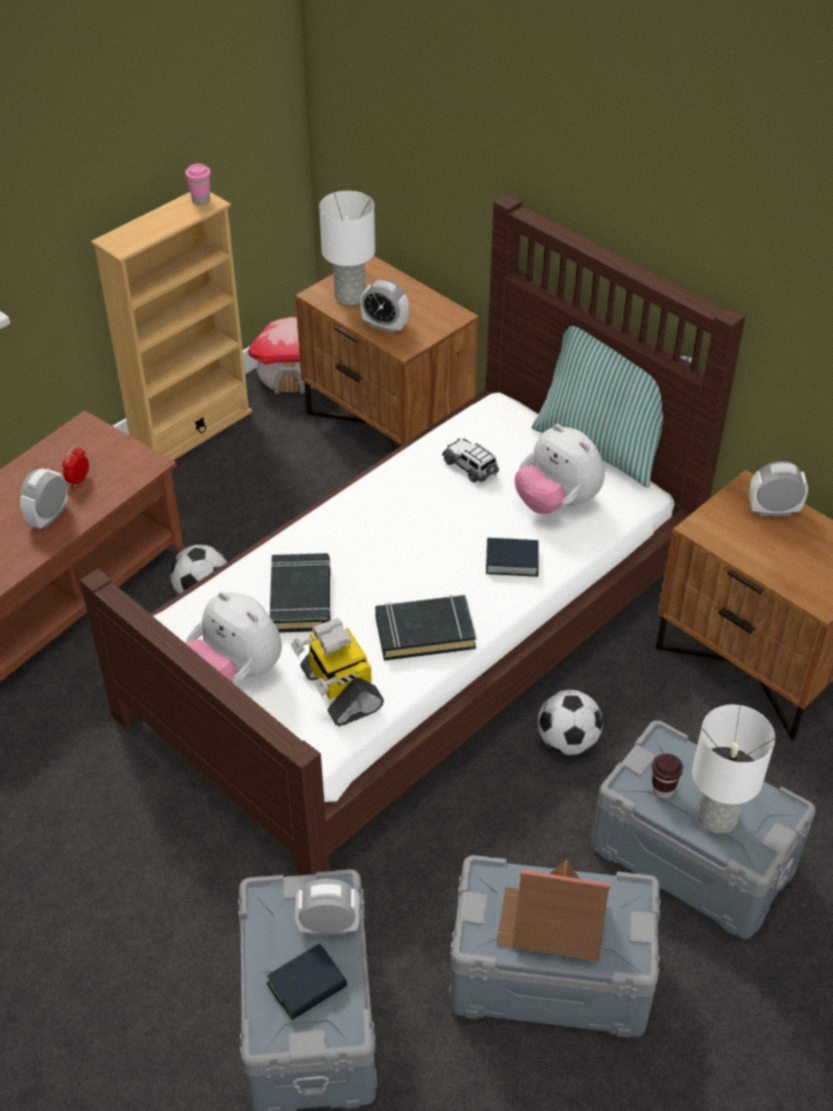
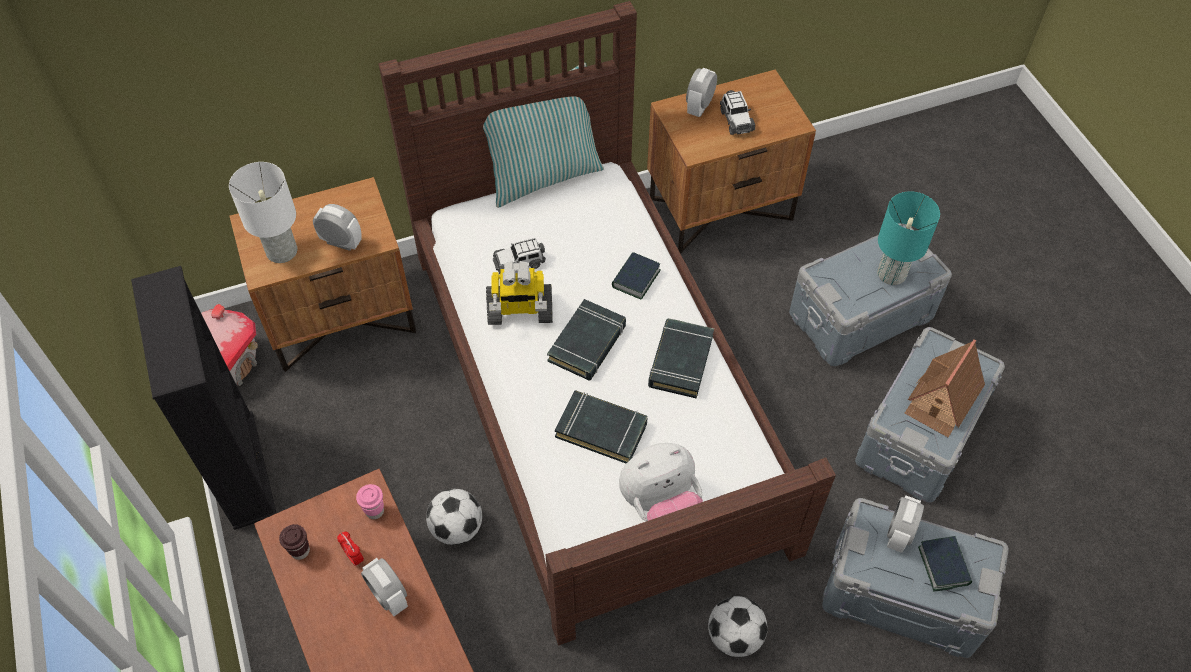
camera: 65 degrees left, 10 degrees up
beige bookcase [91,192,252,460] -> black bookcase [131,266,276,530]
pink cup [185,164,211,205] -> pink cup moved to [356,484,384,519]
toy robot [291,618,384,726] -> toy robot moved to [486,261,553,325]
alarm clock [360,279,409,333] -> alarm clock turned 120 degrees counterclockwise [313,204,362,251]
plush toy [515,424,605,514] -> none
football [538,690,603,755] -> football moved to [708,596,768,657]
brown cup [652,754,683,798] -> brown cup moved to [279,524,310,560]
white table lamp [692,705,775,833] -> turquoise table lamp [877,191,940,285]
none -> black book [547,299,626,380]
none -> toy car [720,90,755,135]

